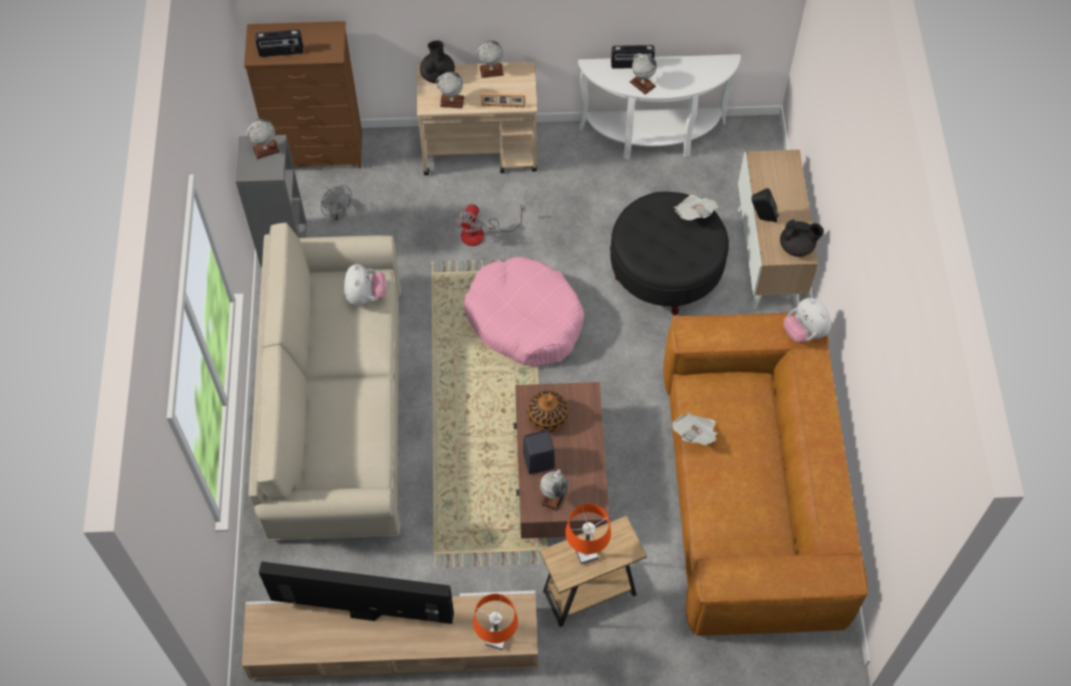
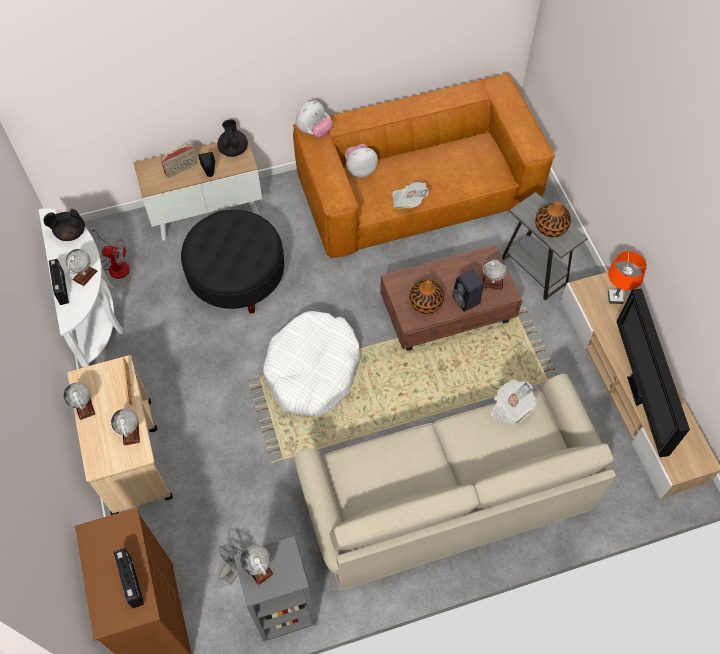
camera: 105 degrees left, 0 degrees up
plush toy [344,264,386,306] -> plush toy moved to [345,144,378,177]
black teapot [420,40,455,83] -> black teapot moved to [43,209,85,241]
fan [453,204,526,246] -> fan moved to [91,226,130,279]
pink dog bed [464,257,584,366] -> white dog bed [263,311,361,416]
brown side table [540,515,647,627] -> grey side table [502,192,588,301]
orange table lamp [565,504,611,565] -> vase [535,202,571,237]
newspaper [673,195,718,220] -> newspaper moved to [490,379,537,426]
none -> radio [161,145,198,178]

